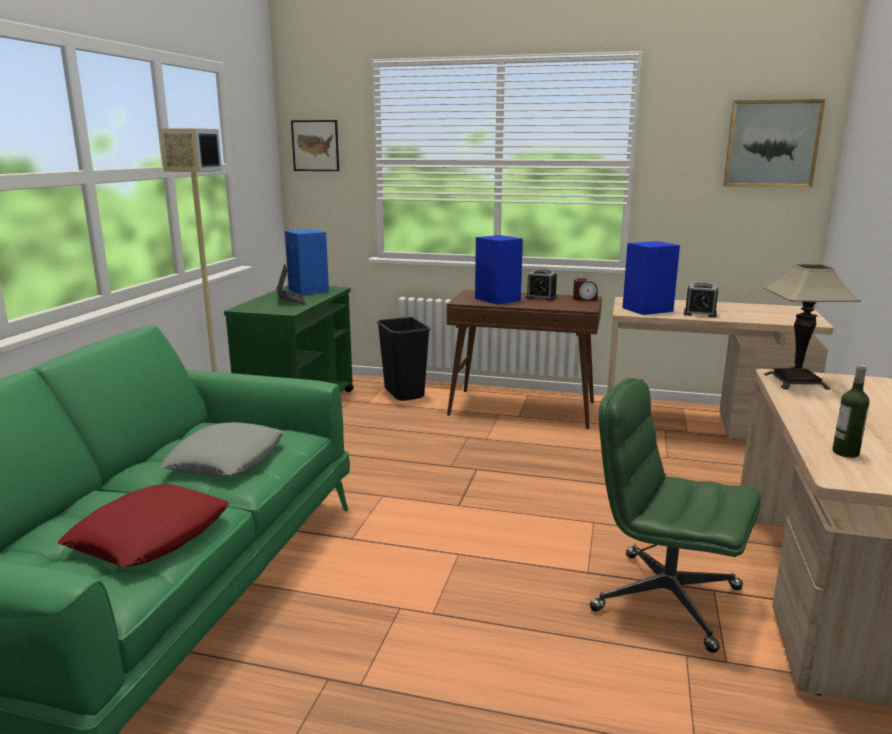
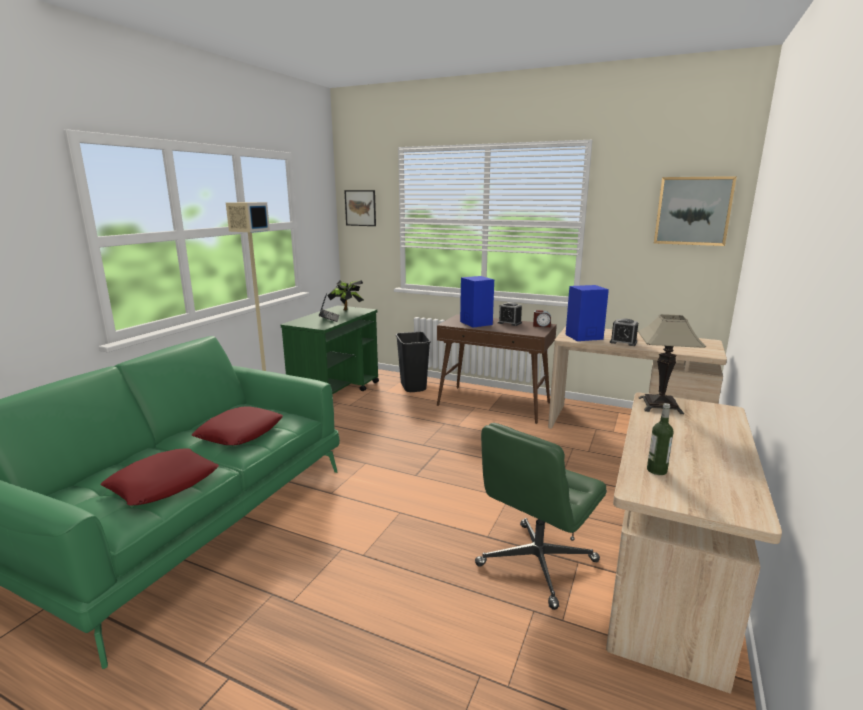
camera: 10 degrees right, 0 degrees up
grey pillow [161,422,283,477] -> red pillow [192,407,283,445]
blue speaker [285,229,329,295] -> potted plant [327,280,364,310]
green office chair [590,378,761,653] -> green office chair turned 90 degrees counterclockwise [475,423,607,610]

